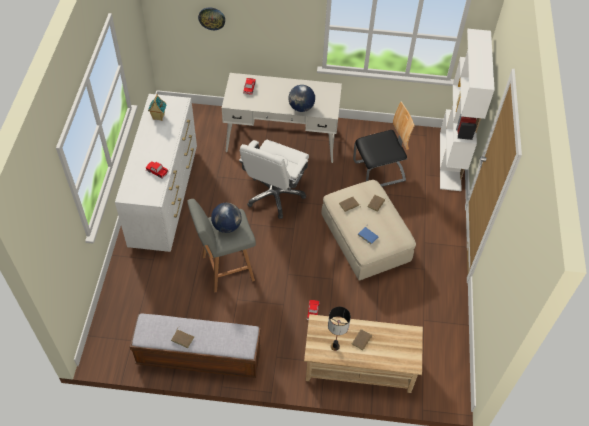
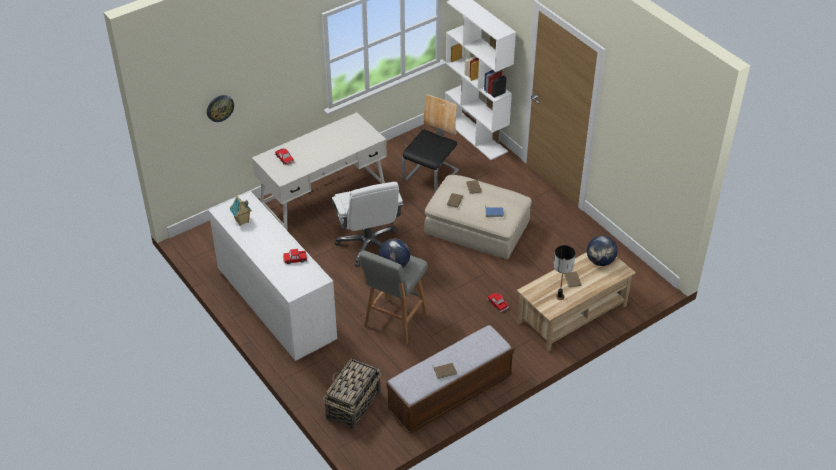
camera: 40 degrees left, 10 degrees down
globe [288,85,315,112] -> globe moved to [587,235,618,266]
none -> basket [323,356,381,431]

